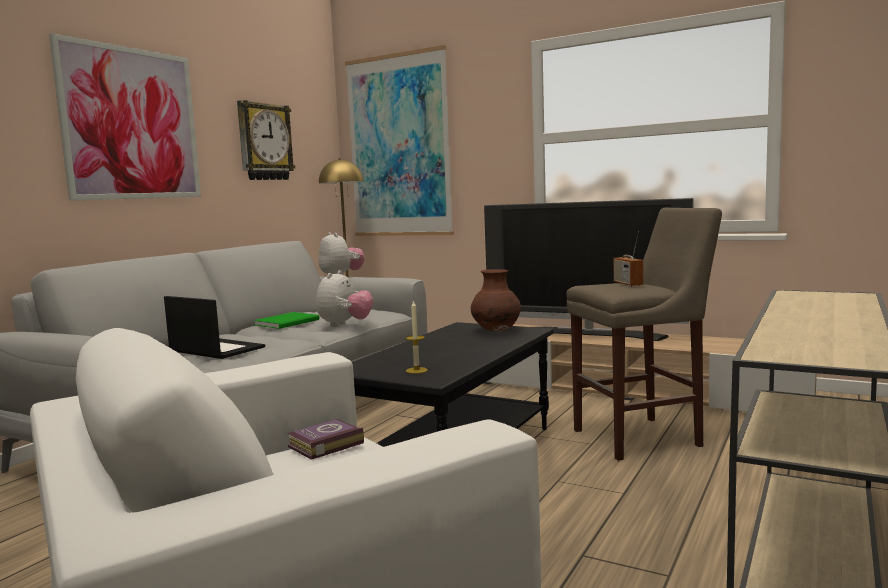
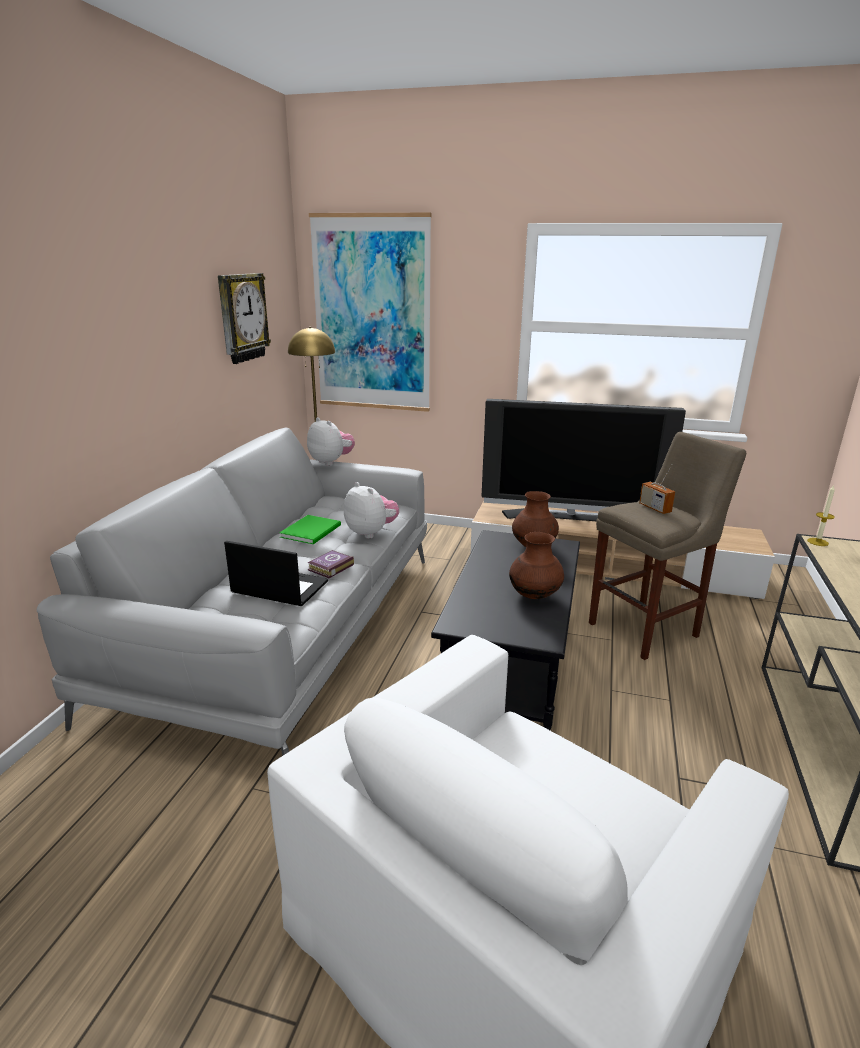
camera: 15 degrees left, 15 degrees up
picture [49,33,201,201] -> none
book [287,419,364,460] -> book moved to [308,550,354,578]
plush toy [316,270,373,327] -> plush toy turned 45 degrees counterclockwise [344,482,399,539]
candle [406,301,428,374] -> candle moved to [807,485,835,546]
none -> brown vase [509,532,564,599]

